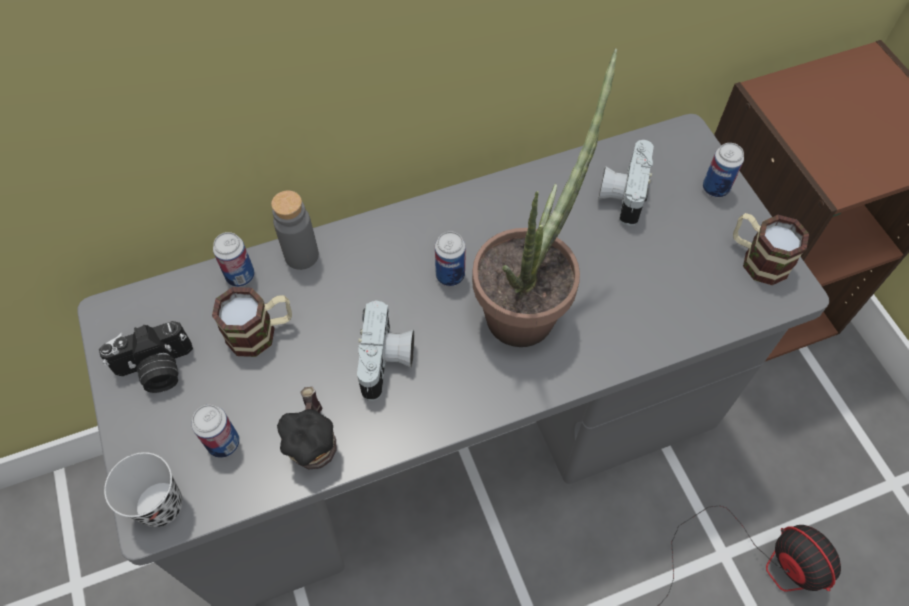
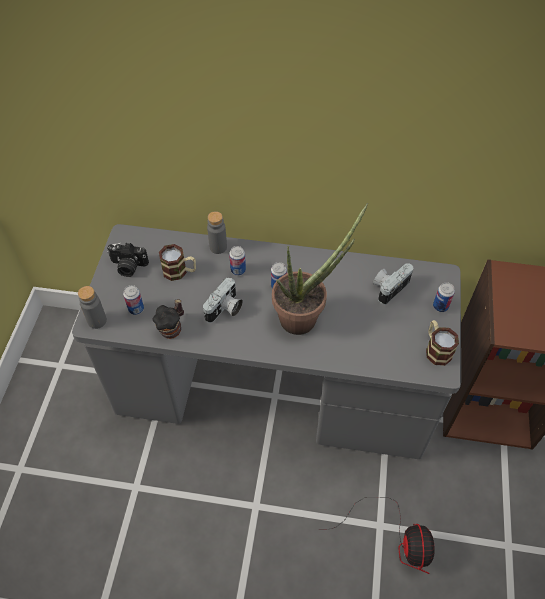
camera: 30 degrees right, 5 degrees down
black cup [104,452,182,527] -> grey bottle [78,286,107,329]
can [213,232,255,287] -> can moved to [229,246,246,276]

